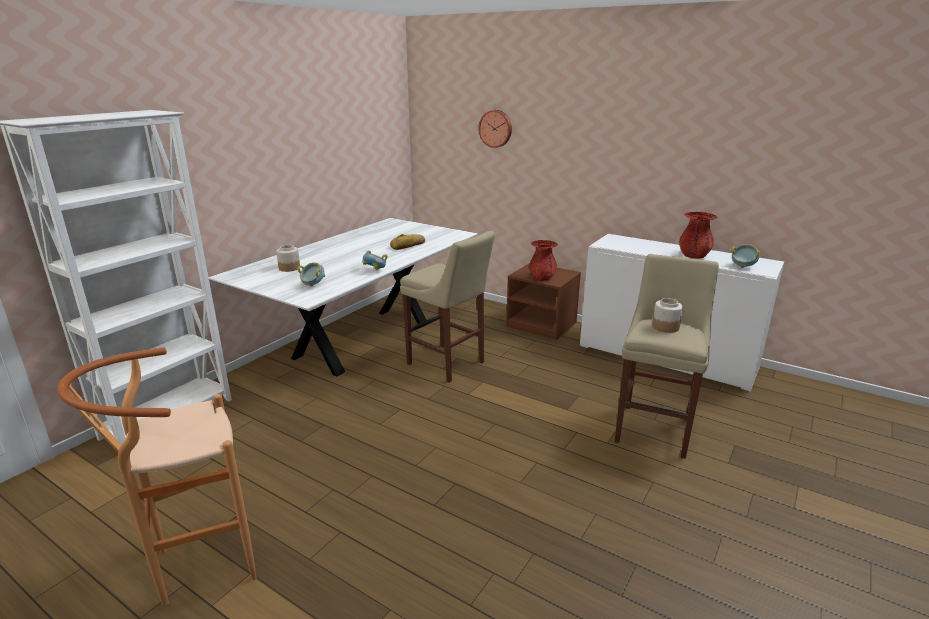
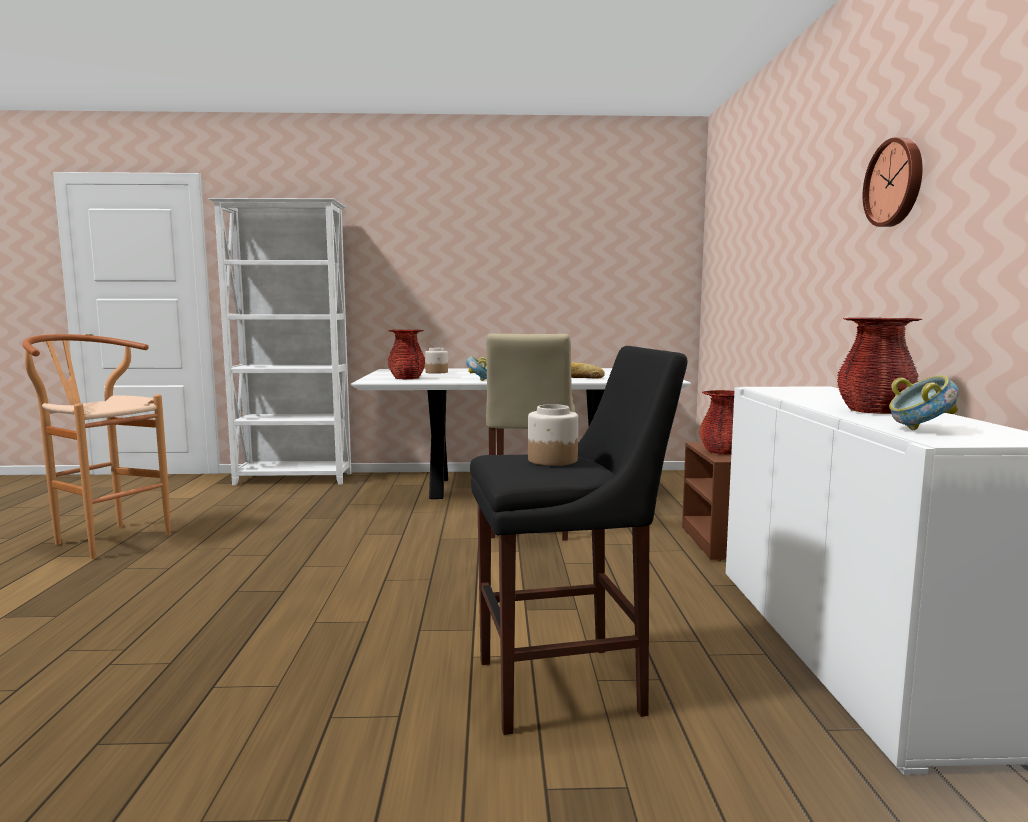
camera: 55 degrees right, 15 degrees down
bowl [297,262,325,287] -> red vase [388,330,426,379]
wall clock [478,110,512,148] -> wall clock moved to [863,138,923,227]
beige stool [615,254,719,459] -> black stool [470,346,688,735]

